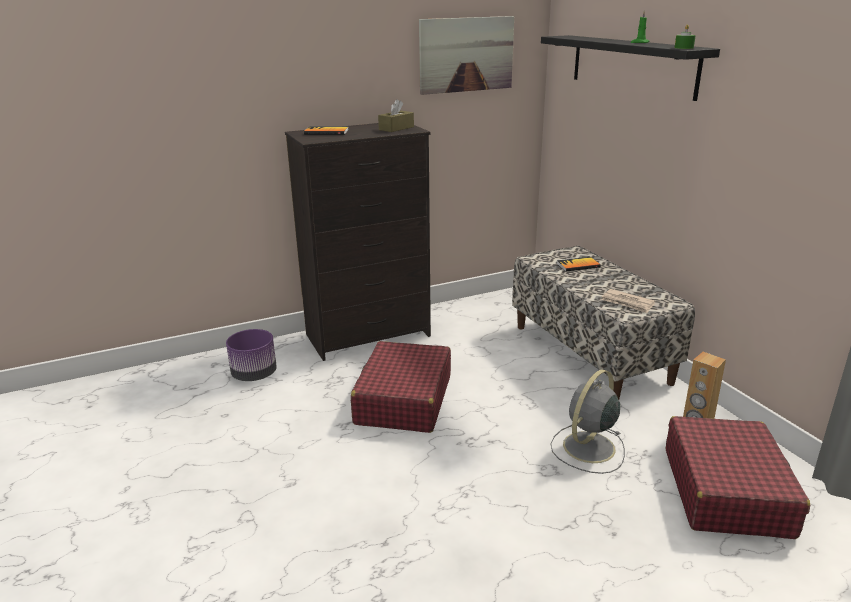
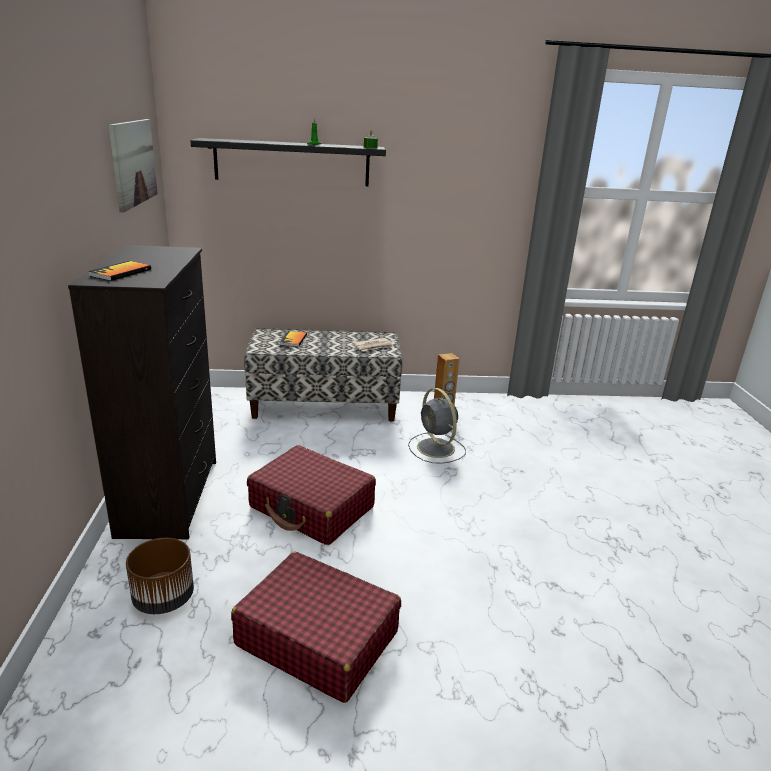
camera: 70 degrees left, 0 degrees up
purple planter [226,329,277,381] -> brown planter [126,538,194,614]
brown tissue box [378,99,414,132] -> none
red suitcase [666,416,810,539] -> red suitcase moved to [231,552,401,703]

